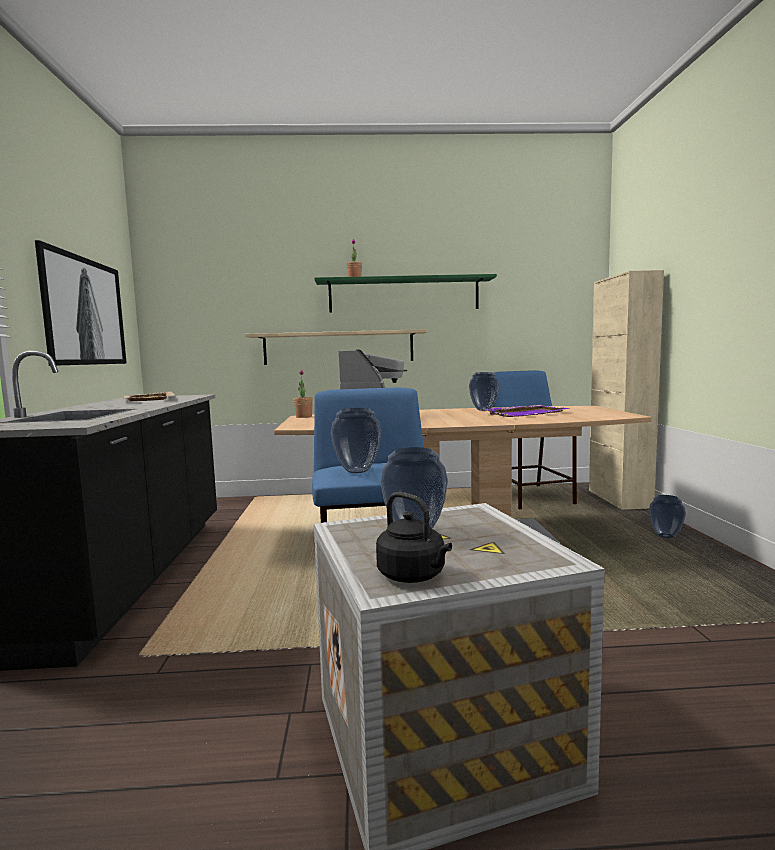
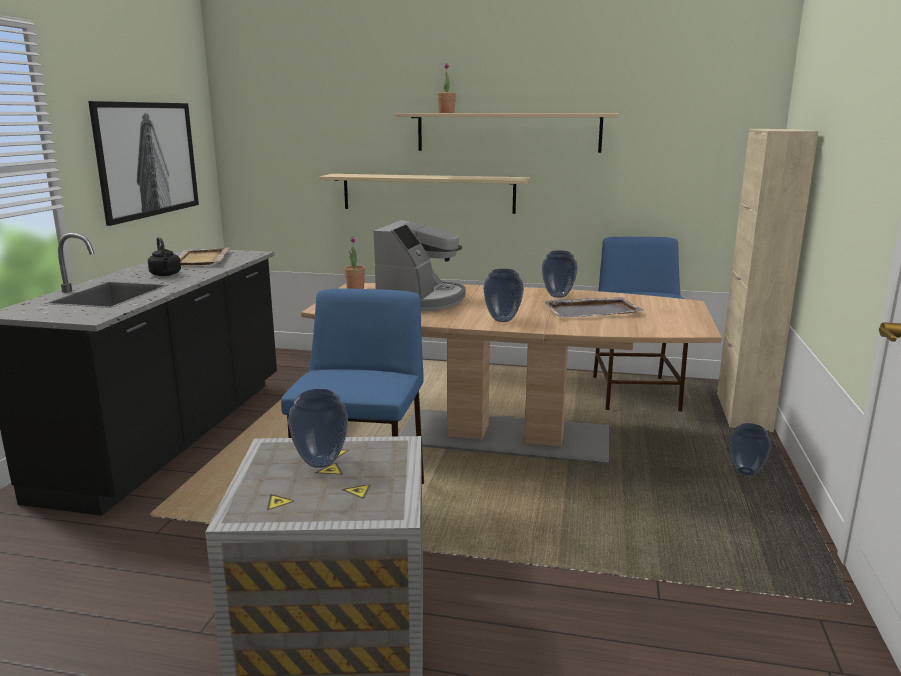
camera: 15 degrees right, 10 degrees up
green shelf [314,274,497,313] -> beige shelf [396,113,619,153]
vase [331,408,381,473] -> vase moved to [483,269,524,322]
black kettle [376,492,452,583] -> black kettle moved to [148,237,181,276]
purple tray [485,405,570,417] -> grey tray [543,297,644,317]

